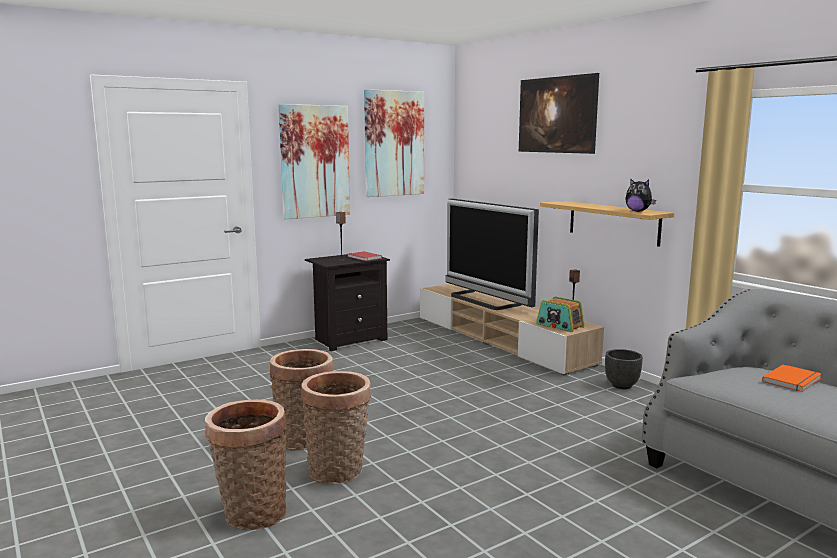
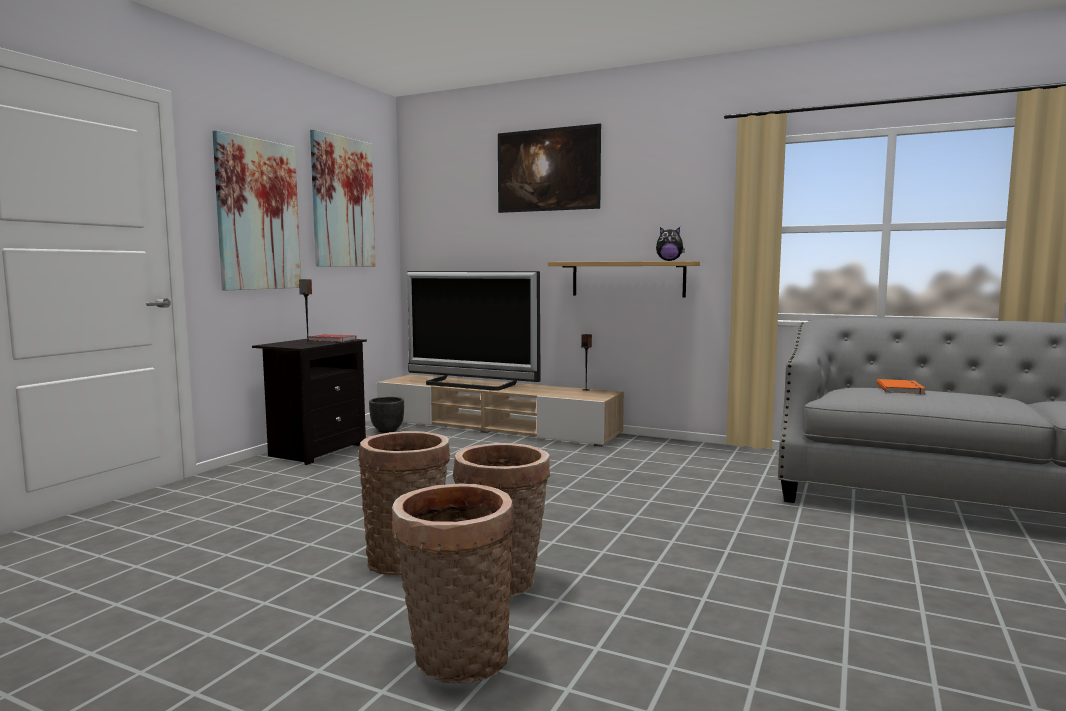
camera: 30 degrees left, 5 degrees down
radio [536,296,585,332] -> none
black planter [605,349,643,389] -> black planter moved to [369,397,404,433]

